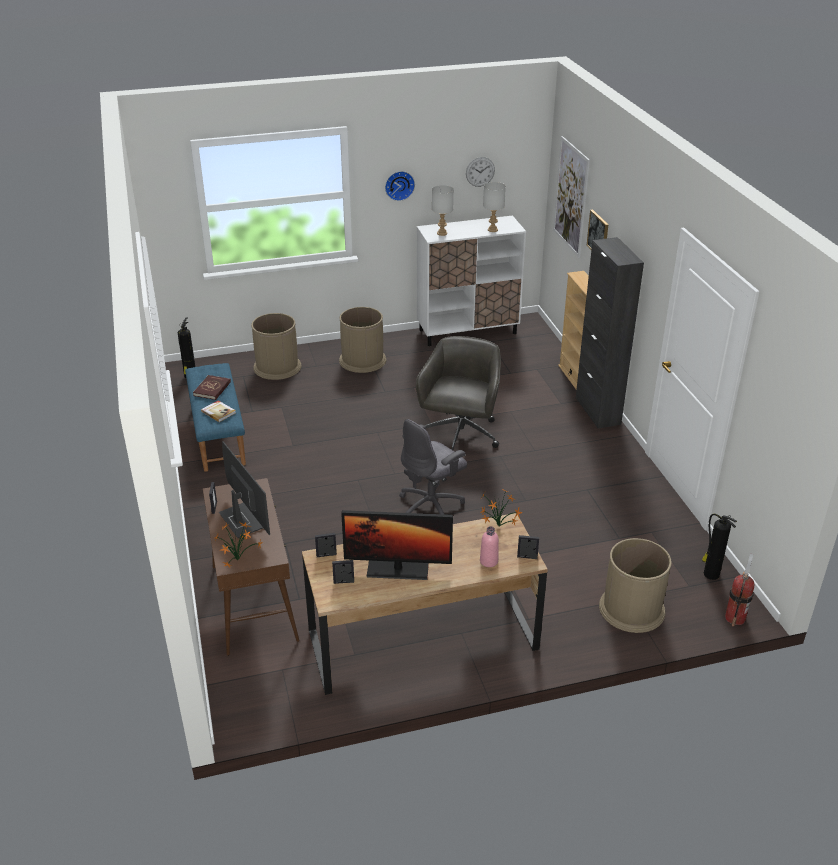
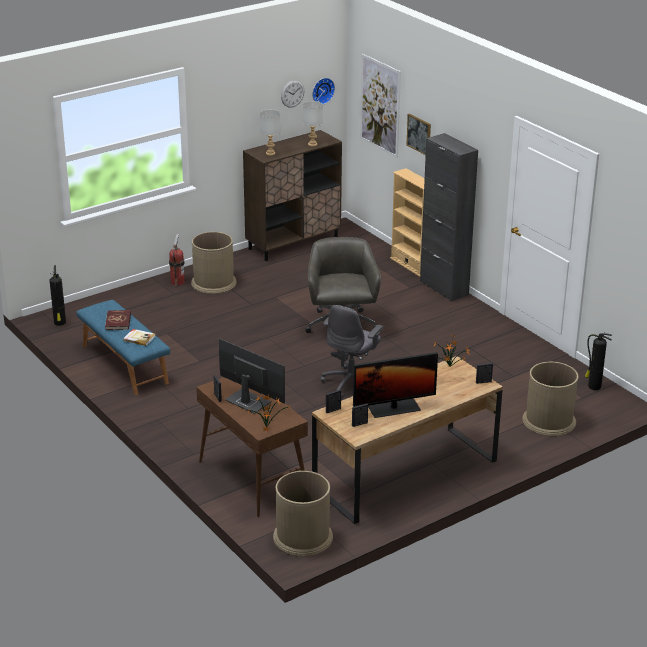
camera: 20 degrees left, 5 degrees down
brown trash can [251,313,301,380] -> brown trash can moved to [273,471,333,556]
wall clock [385,171,415,201] -> wall clock moved to [312,78,335,104]
white cabinet [417,215,526,346] -> brown cabinet [243,130,342,261]
pink bottle [480,526,499,567] -> none
fire extinguisher [725,554,755,627] -> fire extinguisher moved to [169,234,185,286]

